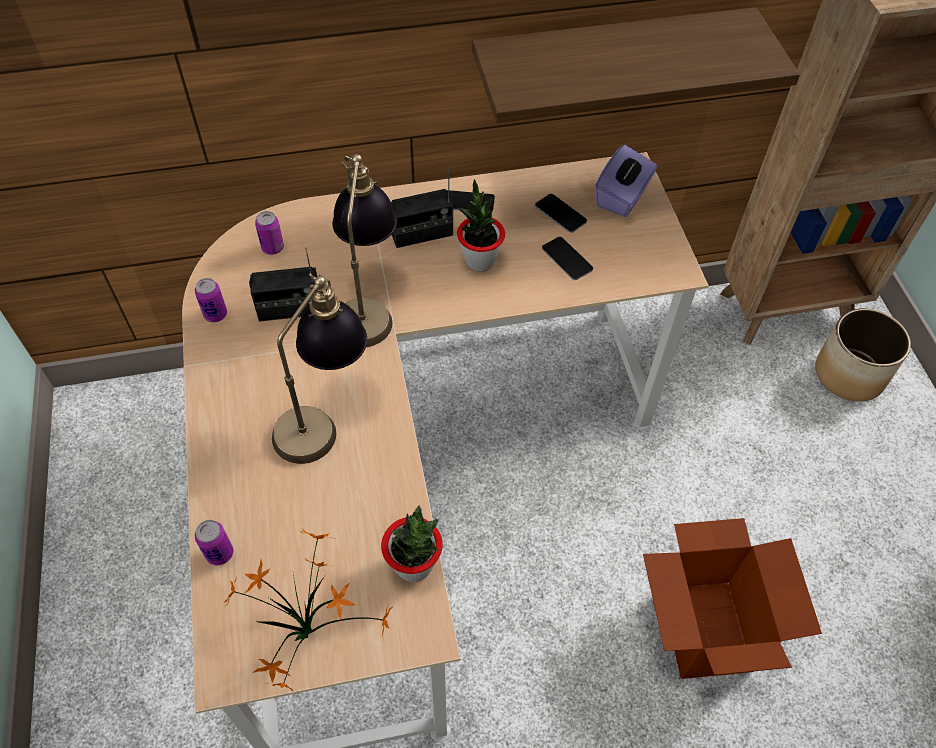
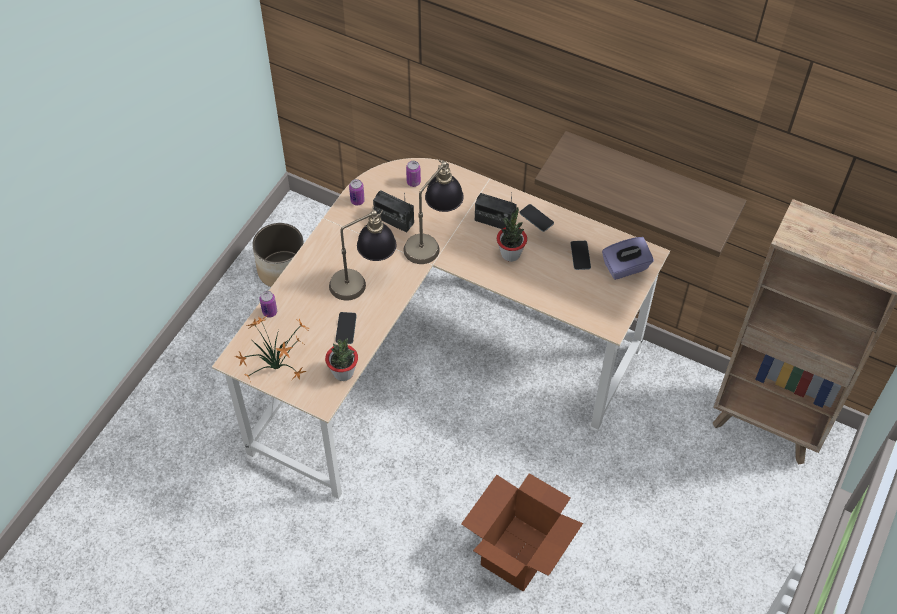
camera: 40 degrees right, 0 degrees up
phone [542,237,593,280] -> phone moved to [335,312,357,344]
planter [815,308,911,402] -> planter moved to [252,223,304,287]

